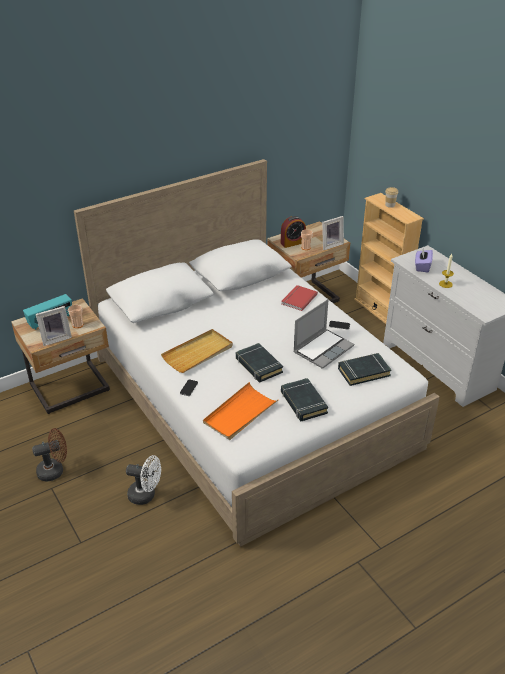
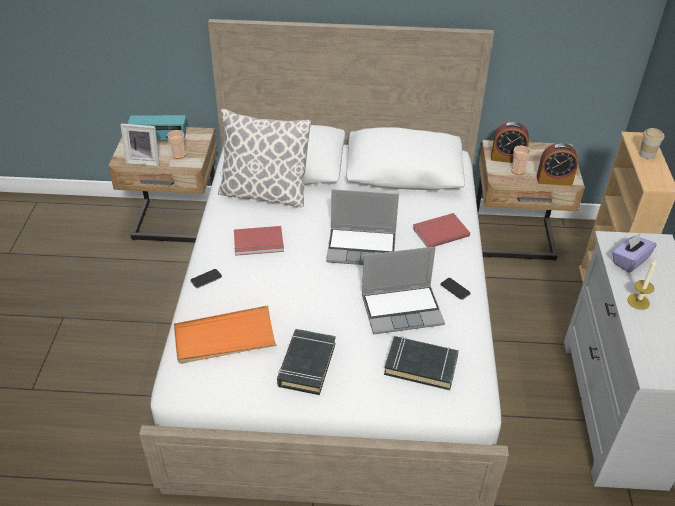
camera: 35 degrees right, 5 degrees up
brown fan [32,428,67,482] -> none
white fan [126,455,161,505] -> none
beige tray [161,329,233,373] -> red book [234,226,284,256]
black book [236,343,283,382] -> none
picture frame [322,216,344,250] -> alarm clock [537,143,578,186]
none -> pillow [218,108,311,208]
none -> laptop [326,189,399,265]

